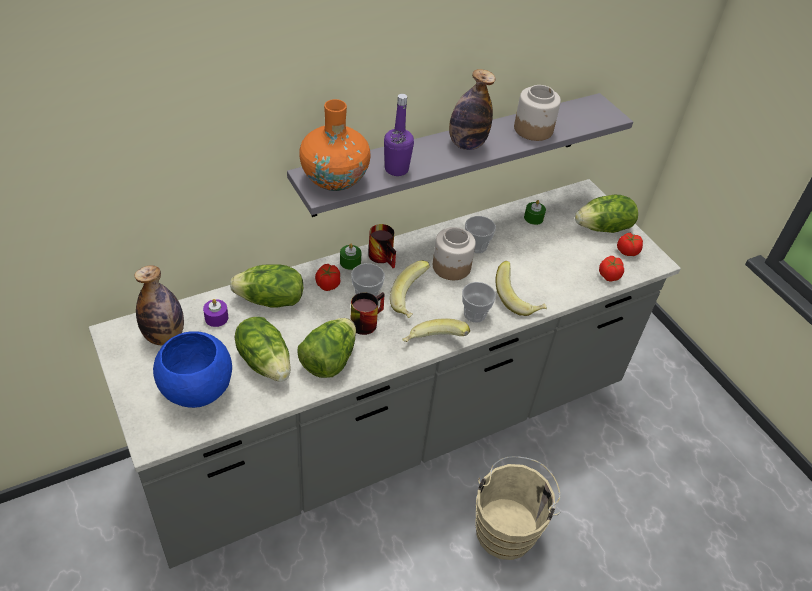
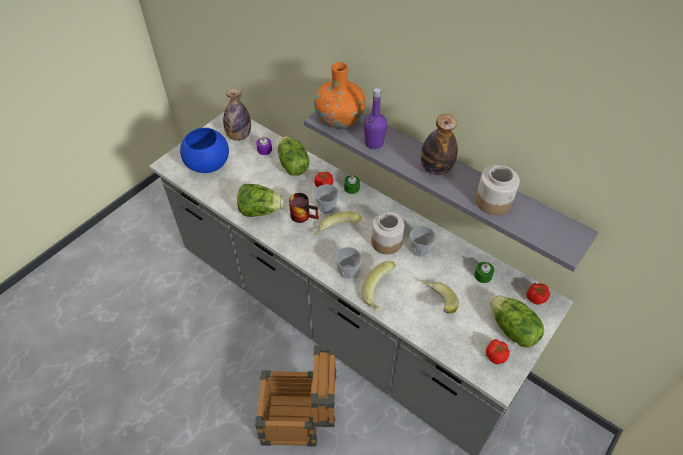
camera: 70 degrees right, 5 degrees up
lettuce [234,317,291,381] -> none
mug [368,224,396,268] -> none
banana [403,318,470,342] -> banana moved to [422,280,459,314]
beige bucket [475,456,561,560] -> crate [255,345,337,447]
tomato [599,256,624,282] -> tomato moved to [527,283,550,305]

